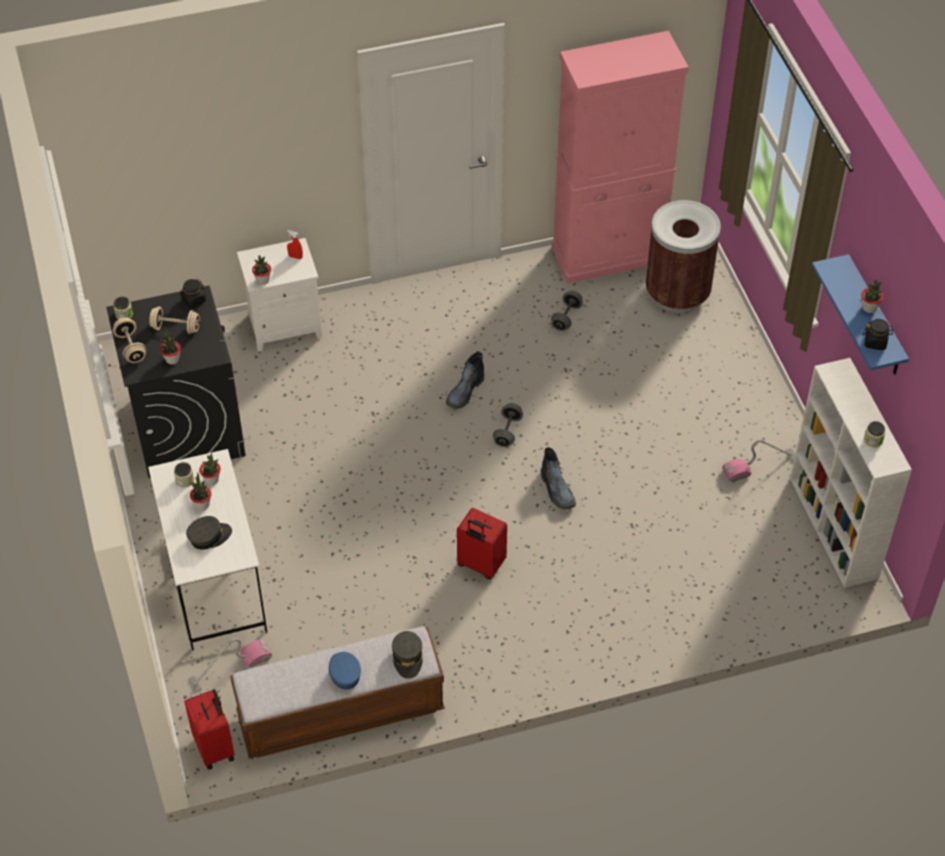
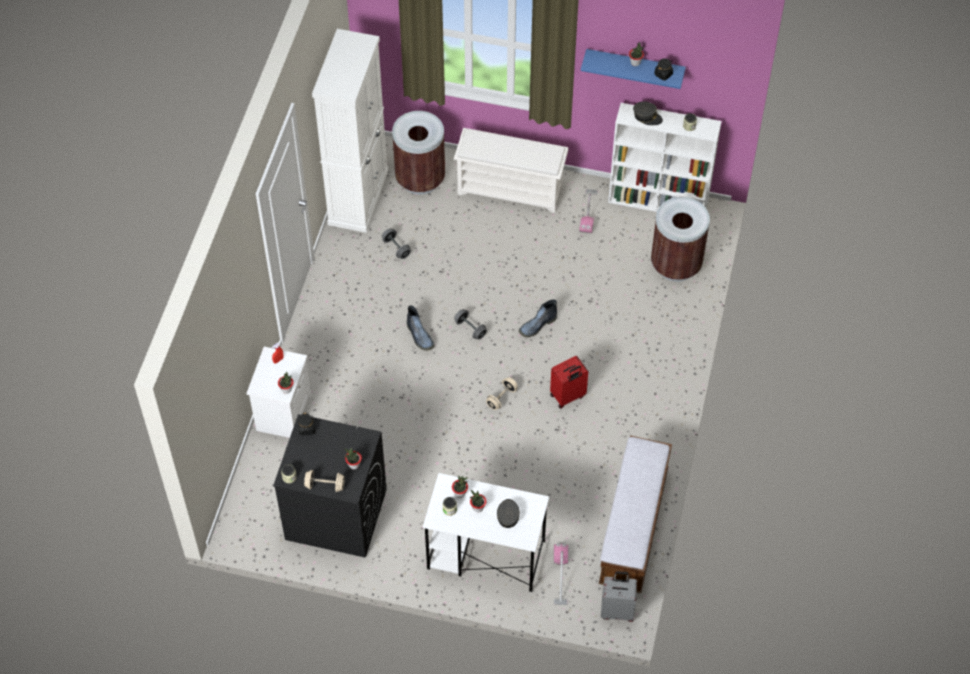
camera: 60 degrees left, 5 degrees up
beige dumbbell [149,307,200,334] -> beige dumbbell moved to [486,377,518,410]
red suitcase [184,689,235,770] -> grey suitcase [601,571,637,622]
blue cap [329,652,361,689] -> none
grey cap [392,631,423,679] -> grey cap moved to [633,101,663,125]
boot [541,447,576,510] -> boot turned 135 degrees clockwise [519,299,557,338]
pink cabinet [551,31,689,283] -> white cabinet [312,29,388,233]
none -> white shoe rack [454,128,568,213]
none -> brown trash can [651,197,710,282]

